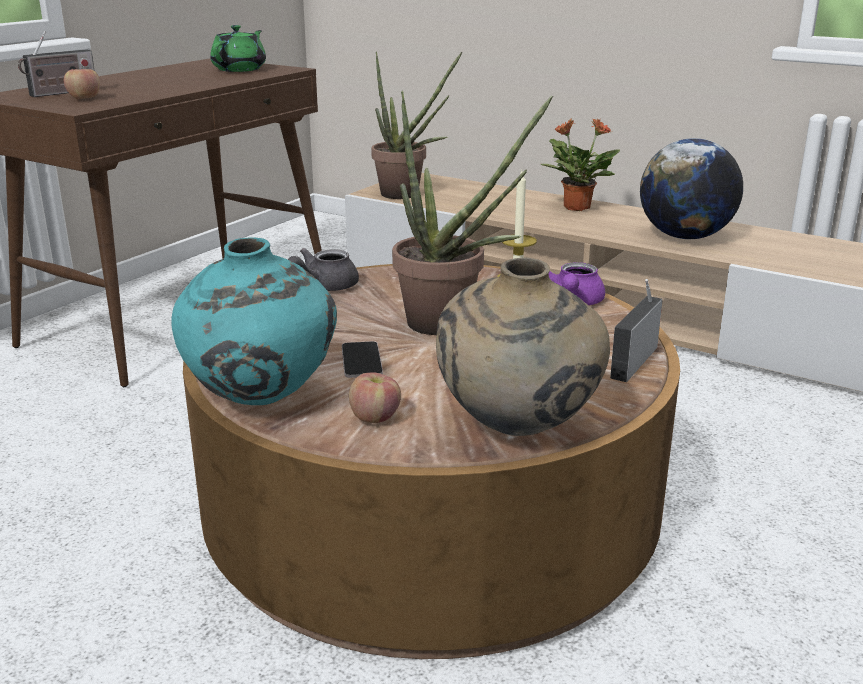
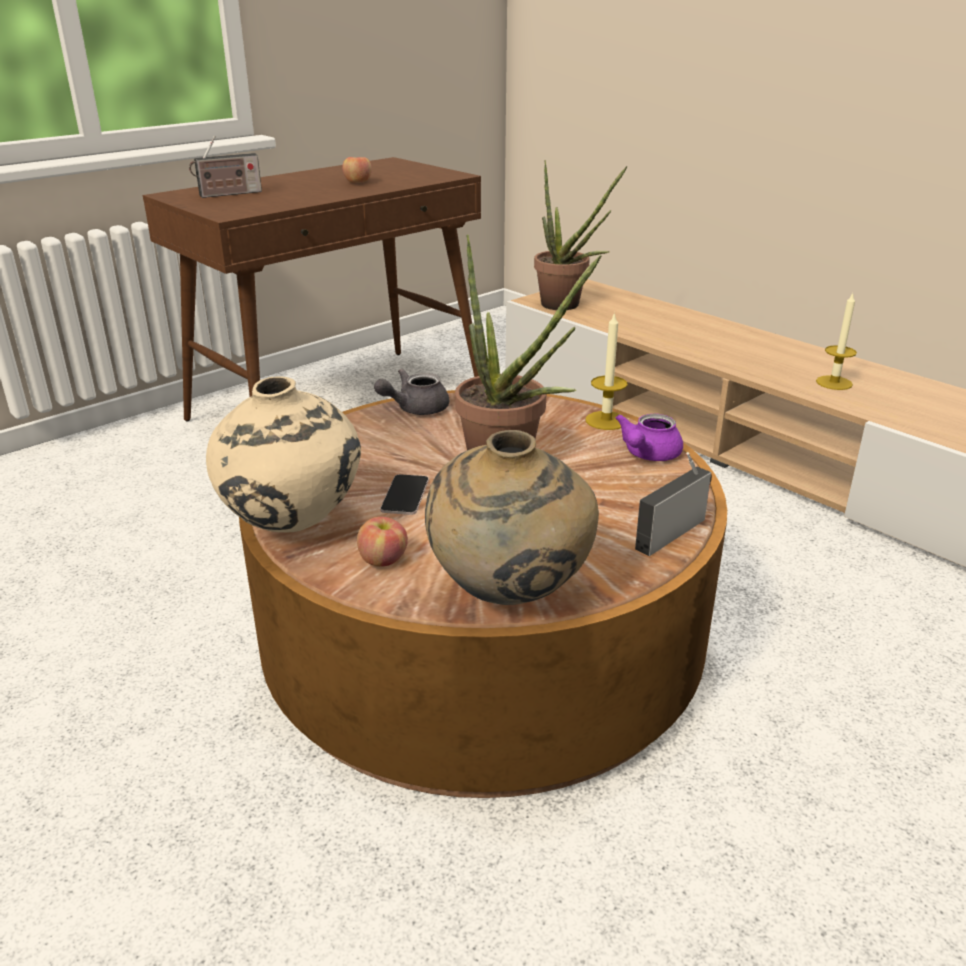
camera: 15 degrees right, 5 degrees up
apple [64,69,100,99] -> apple moved to [342,157,372,183]
turquoise vase [171,238,337,405] -> beige vase [206,376,361,532]
green teapot [210,25,266,72] -> none
potted plant [540,119,620,211] -> none
globe [640,138,743,239] -> candle [816,293,857,390]

